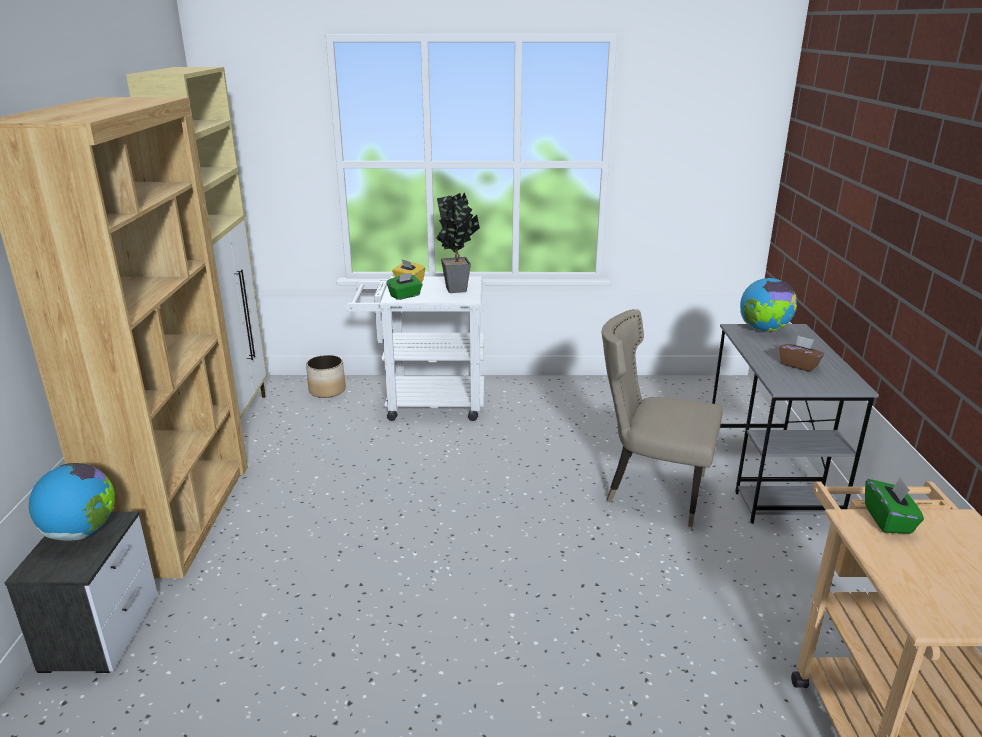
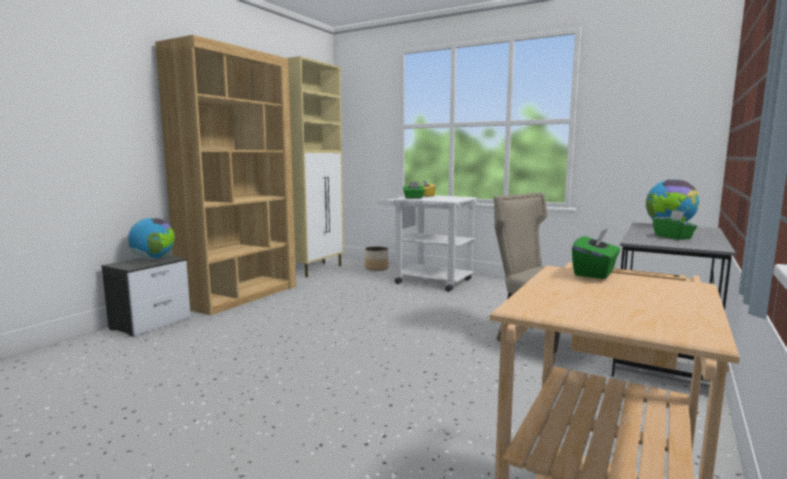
camera: 30 degrees right, 15 degrees down
potted plant [436,192,480,293] -> none
brown tissue box [779,335,824,372] -> green tissue box [653,210,697,240]

